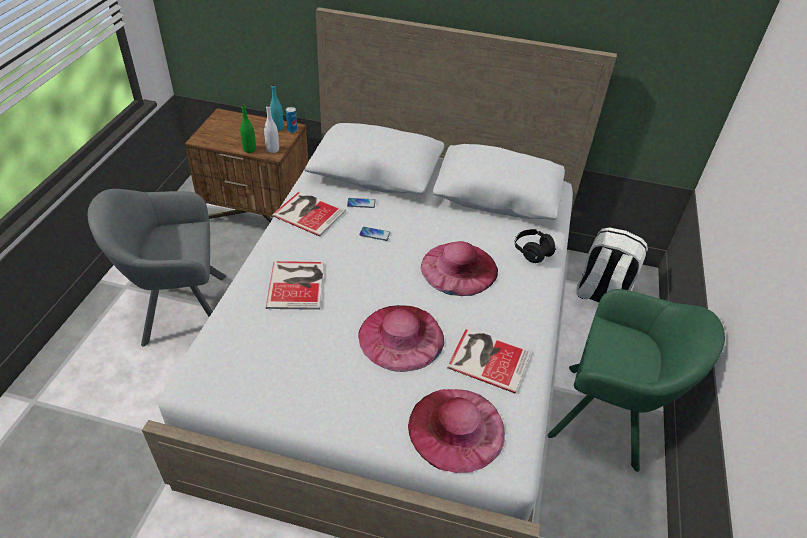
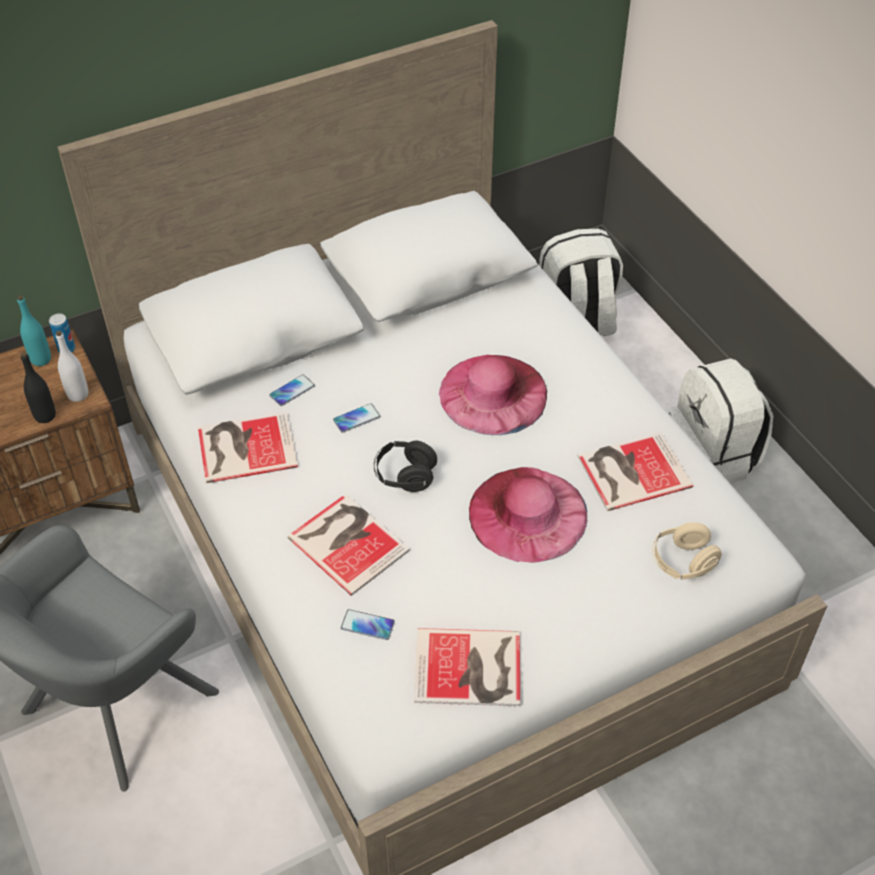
camera: 40 degrees left, 5 degrees up
green bottle [240,104,256,153] -> black bottle [21,352,56,423]
pink hat [408,389,505,473] -> beige headphones [652,522,722,580]
black headphones [514,229,556,263] -> black headphones moved to [374,441,437,492]
green armchair [548,289,725,472] -> white backpack [669,358,773,483]
none -> phone [341,609,395,640]
none -> book [414,628,520,706]

